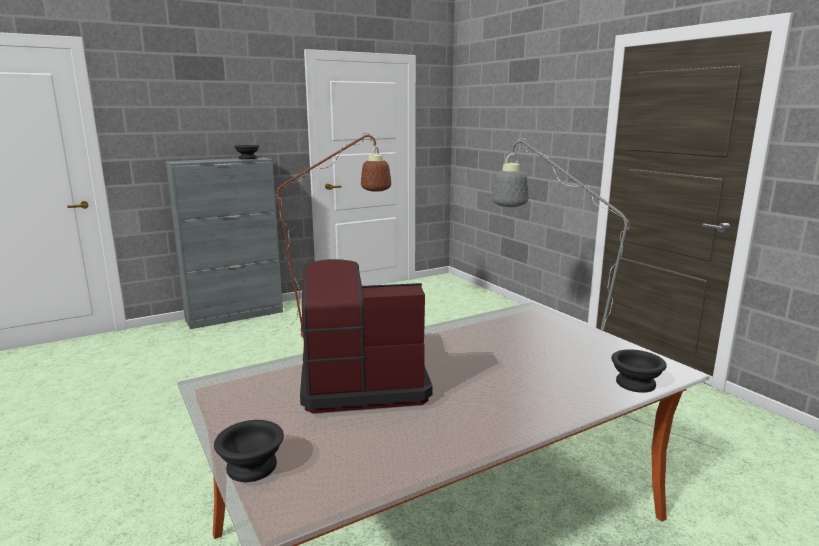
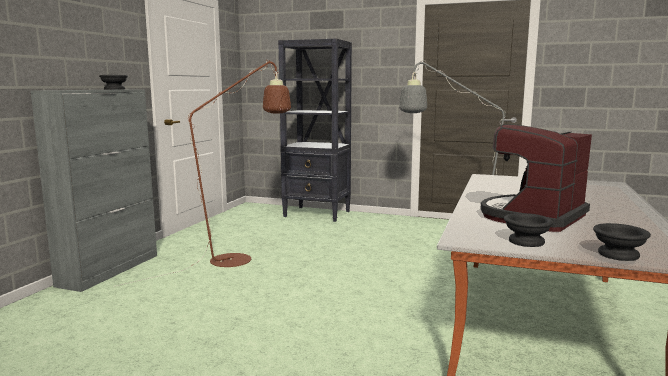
camera: 40 degrees left, 5 degrees down
black bowl [611,349,667,393] -> black bowl moved to [504,213,554,247]
none -> black bookcase [278,39,352,222]

